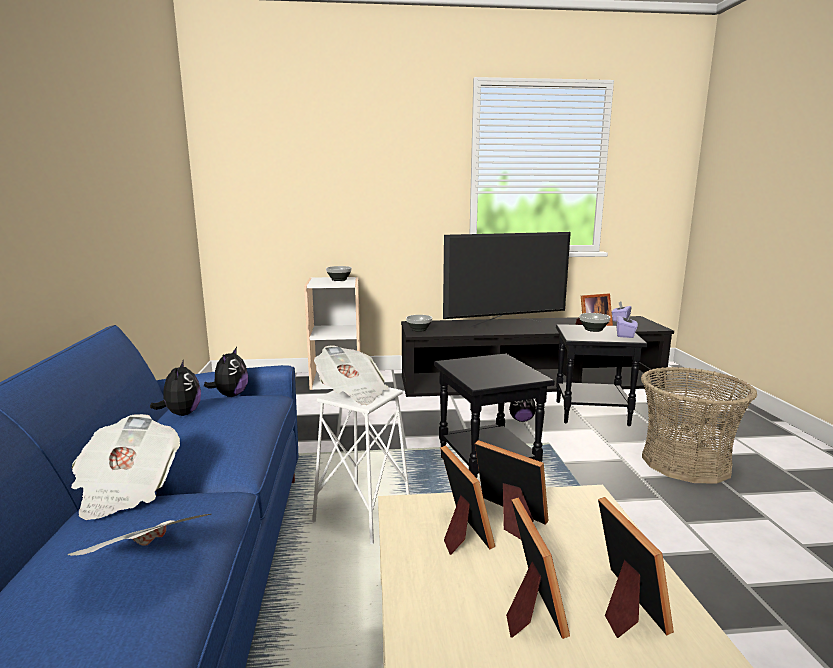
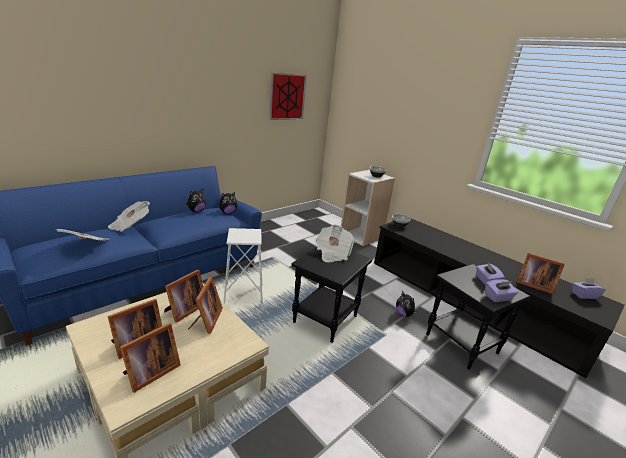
camera: 50 degrees right, 10 degrees up
newspaper [314,345,389,405] -> newspaper moved to [316,225,355,262]
television [443,232,571,328] -> none
bowl [579,313,610,332] -> purple tissue box [476,263,505,285]
basket [641,367,757,484] -> none
none -> picture [269,73,306,120]

